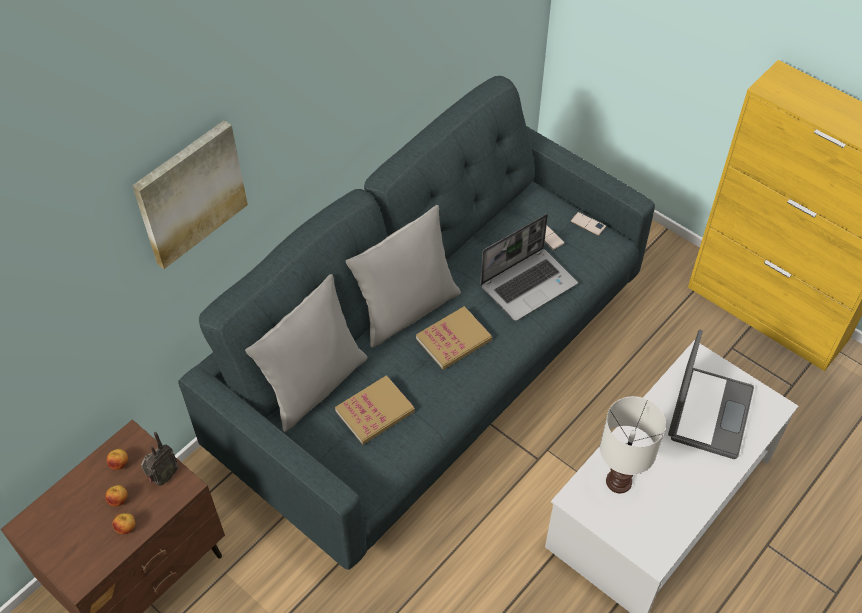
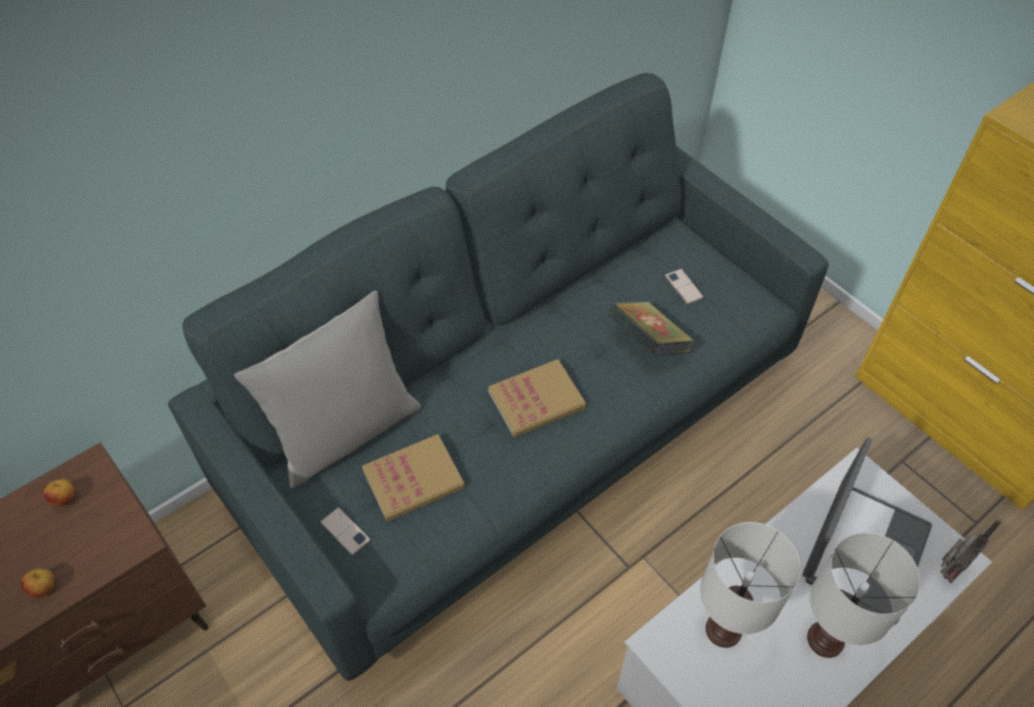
camera: 10 degrees right, 0 degrees up
apple [105,485,127,507] -> none
picture [132,120,248,269] -> none
radio [141,432,178,486] -> radio moved to [940,520,1001,583]
grey pillow [346,205,461,348] -> none
laptop [480,214,578,321] -> book [607,302,695,356]
phone [570,212,606,236] -> phone moved to [320,507,371,555]
none -> white table lamp [807,532,920,658]

